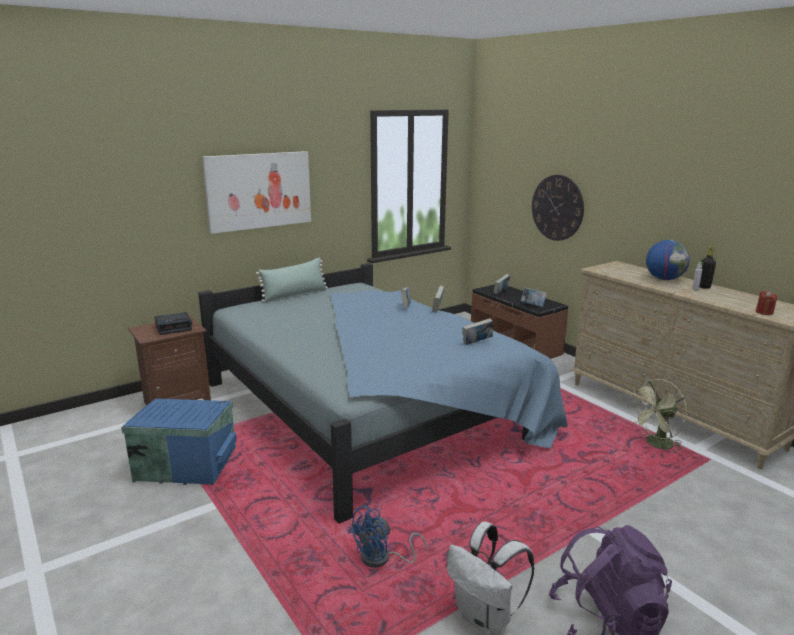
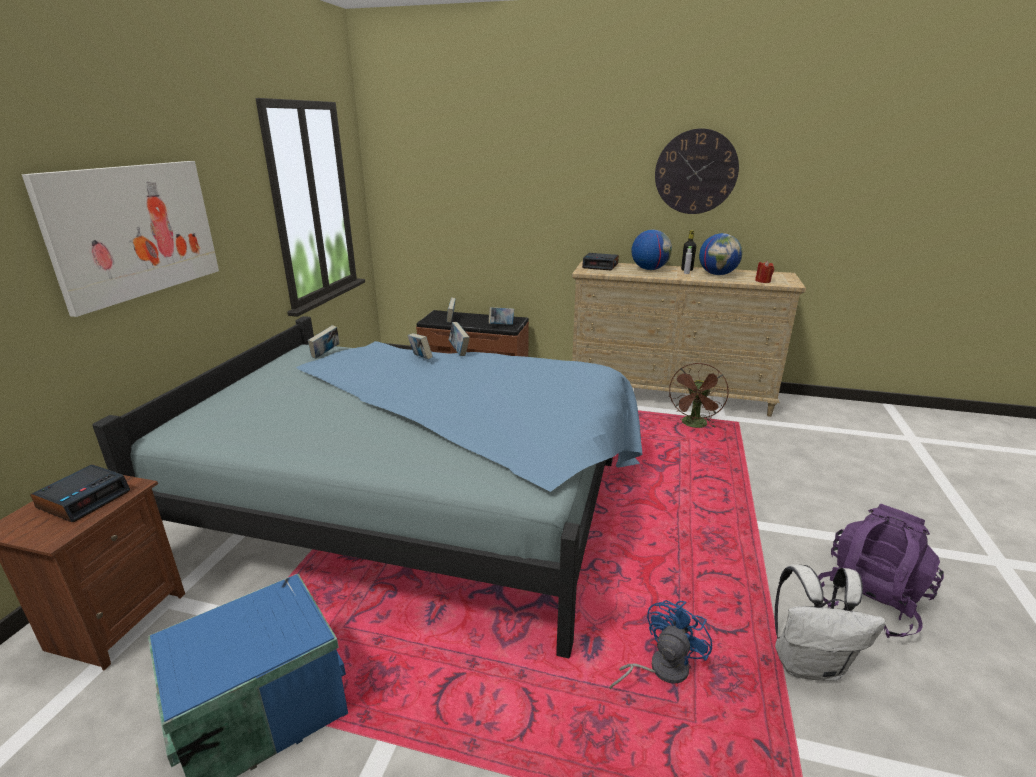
camera: 40 degrees left, 5 degrees up
green pillow [256,257,328,302] -> none
blue fan [348,505,427,568] -> blue fan turned 150 degrees counterclockwise [609,600,712,689]
book [462,318,493,345] -> book moved to [308,325,339,359]
wall clock [532,175,584,241] -> wall clock moved to [655,129,739,214]
green fan [630,379,687,454] -> brown fan [669,363,729,428]
none -> alarm clock [582,253,619,271]
none -> globe [699,233,742,275]

